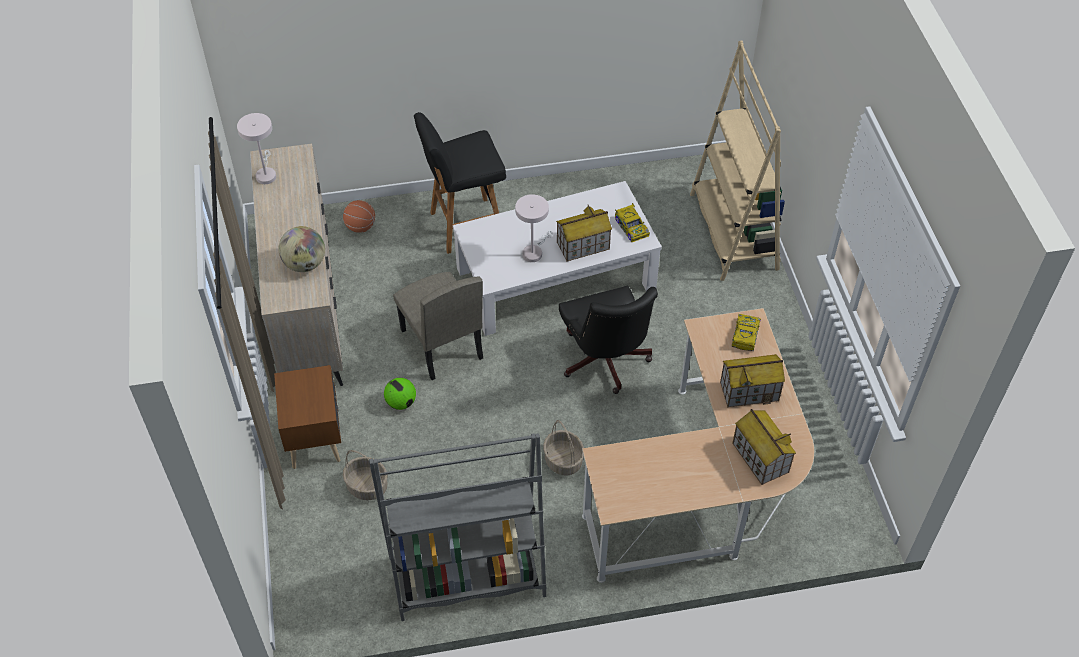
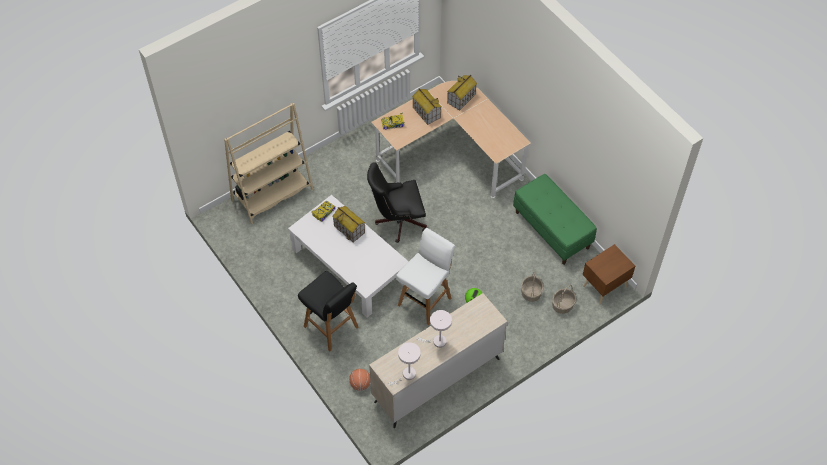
camera: 115 degrees left, 5 degrees up
brown nightstand [274,365,341,469] -> brown nightstand moved to [583,244,635,305]
globe [278,226,325,272] -> none
grey bookcase [369,433,546,621] -> green bench [513,174,597,265]
beige chair [393,272,483,380] -> white stool [396,228,455,325]
white table lamp [515,194,553,262] -> white table lamp moved to [417,310,452,348]
basket [543,420,584,476] -> basket moved to [552,285,576,314]
black office chair [559,286,658,394] -> black office chair turned 150 degrees counterclockwise [367,162,427,243]

